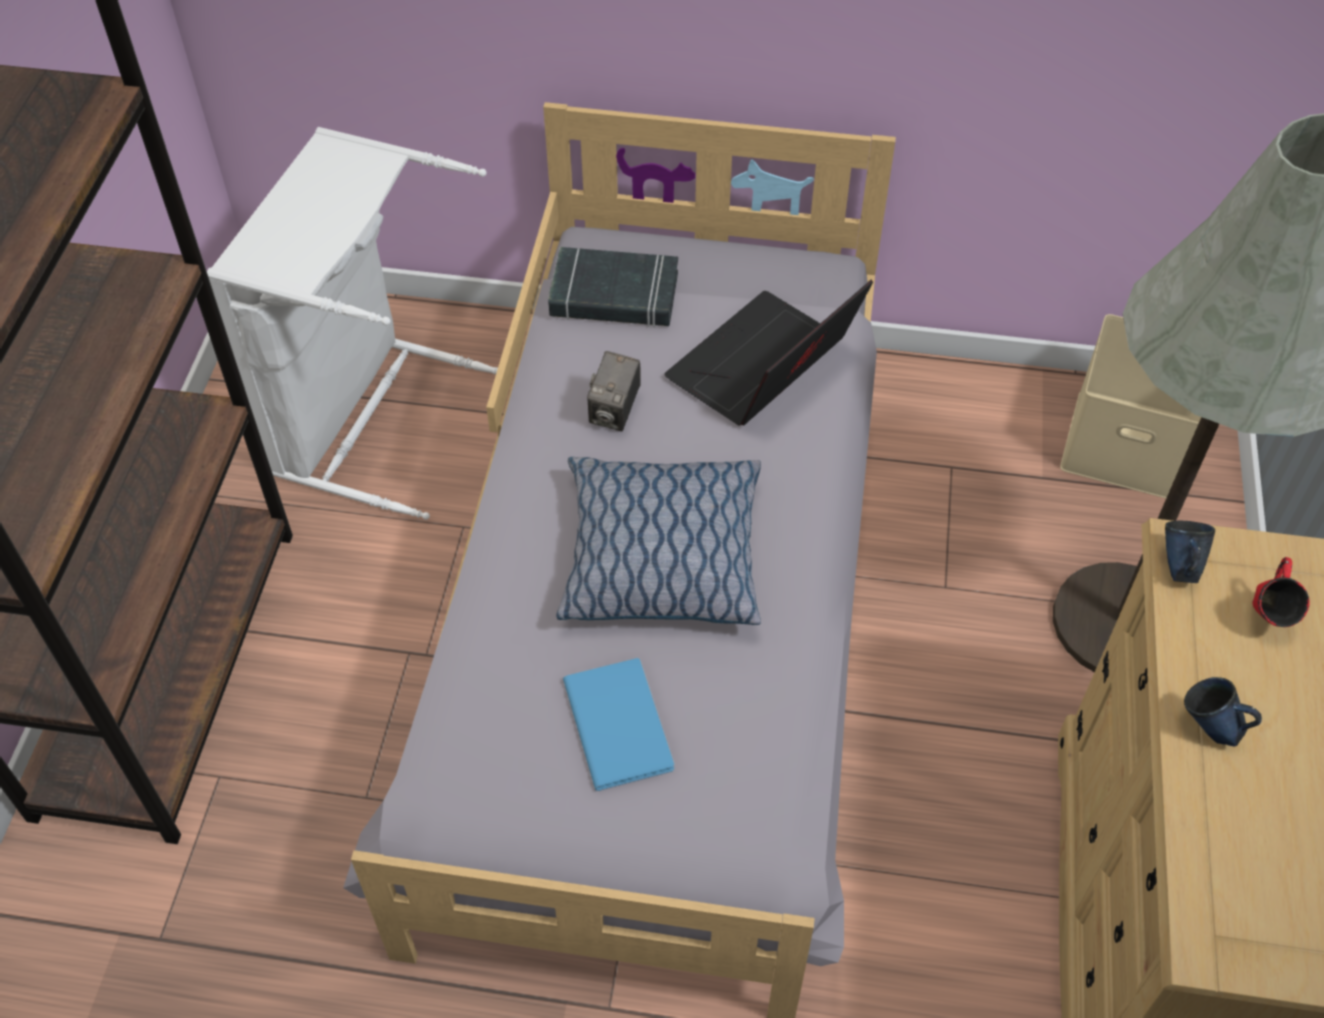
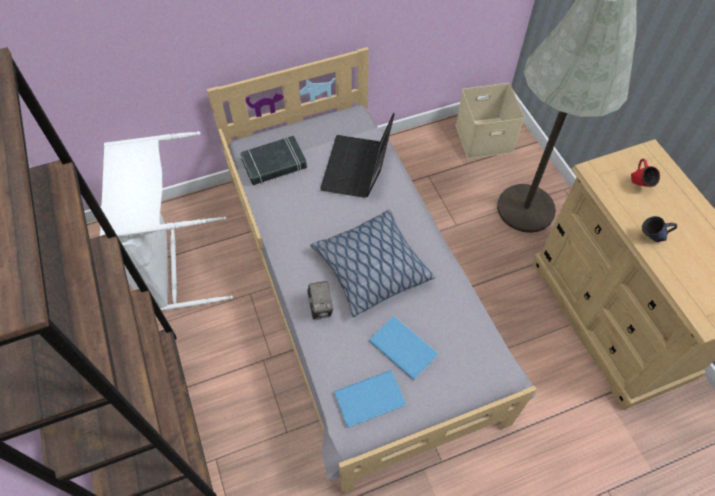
camera: 30 degrees left, 5 degrees up
camera [587,351,641,431] -> camera moved to [307,281,333,320]
blue mug [1165,521,1215,583] -> none
none -> blue book [334,370,406,428]

